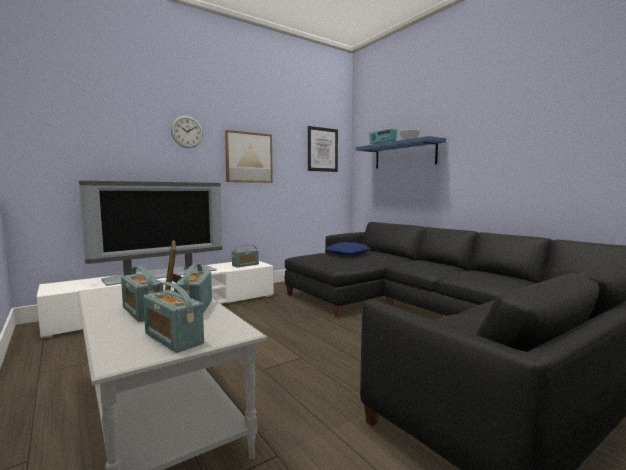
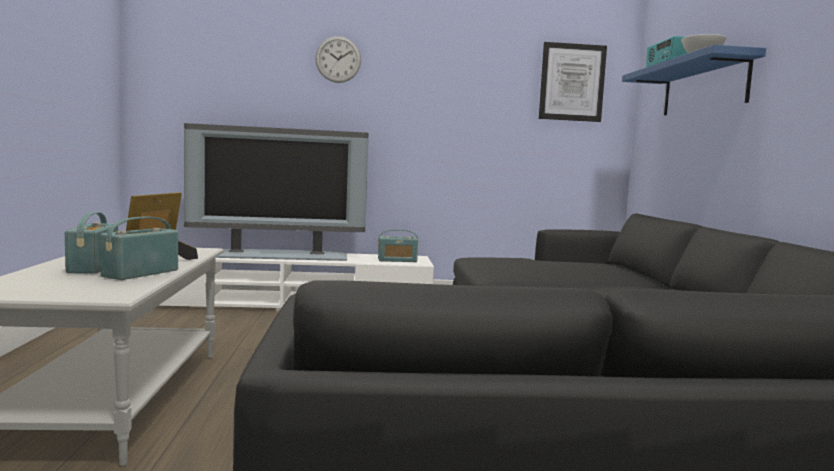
camera: 30 degrees right, 0 degrees up
radio [143,282,204,353] -> none
picture [225,130,273,183] -> none
blue pillow [326,242,370,255] -> none

